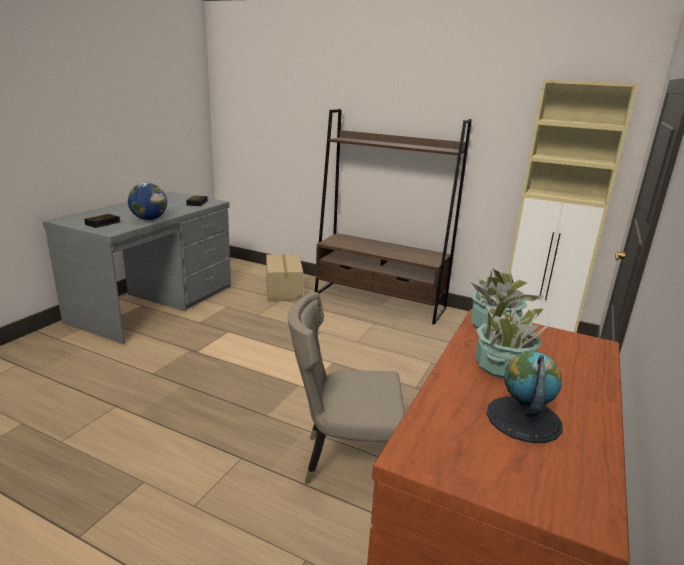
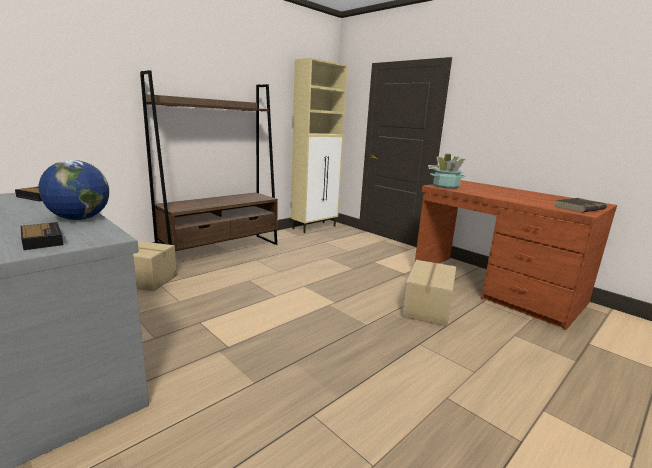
camera: 70 degrees left, 5 degrees down
beige chair [288,292,405,484] -> cardboard box [402,260,456,326]
potted plant [475,298,550,378] -> none
globe [486,351,562,443] -> none
none -> brown book [554,198,607,213]

